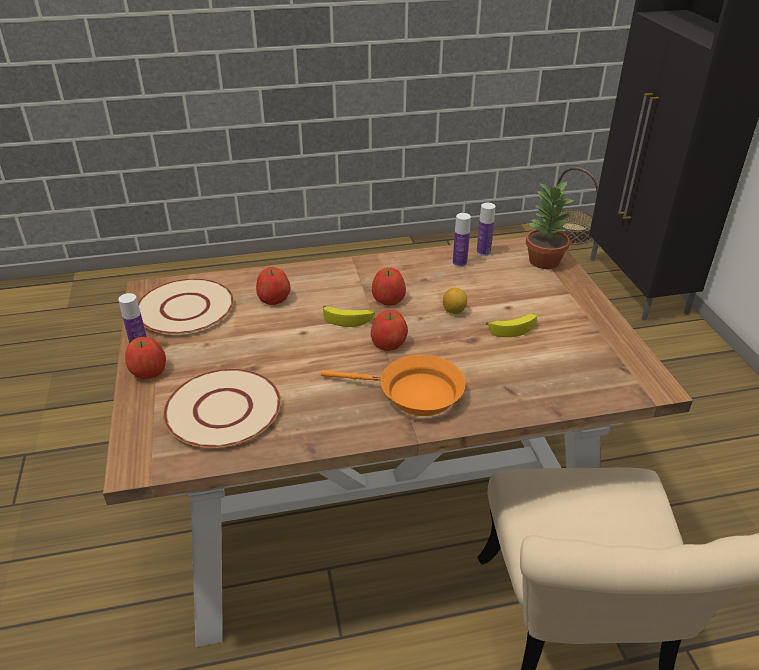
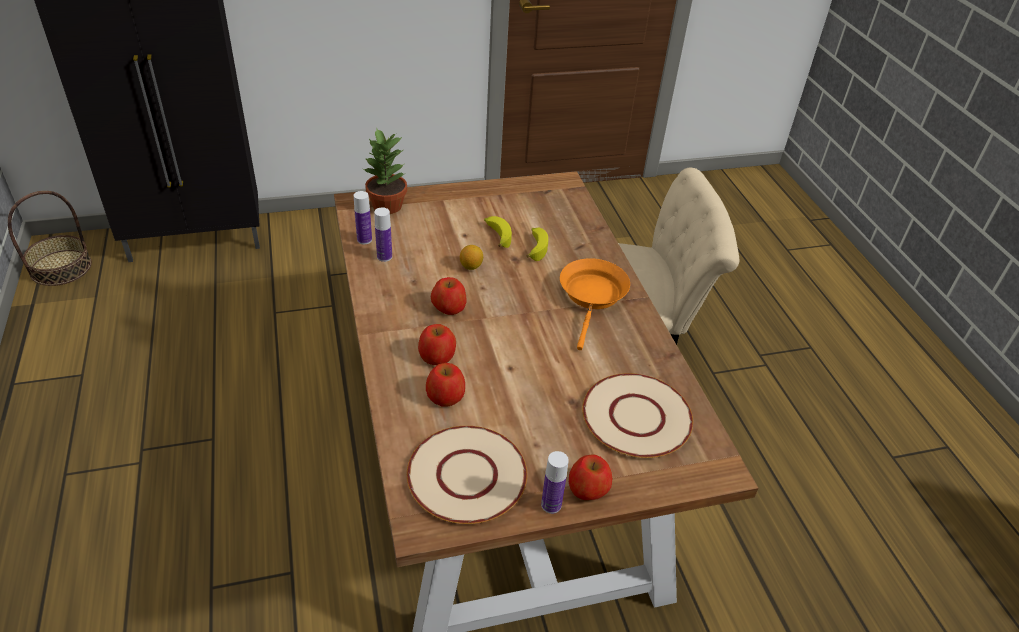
camera: 95 degrees left, 5 degrees up
banana [323,306,375,327] -> banana moved to [526,228,548,261]
apple [371,310,408,351] -> apple moved to [418,324,456,365]

